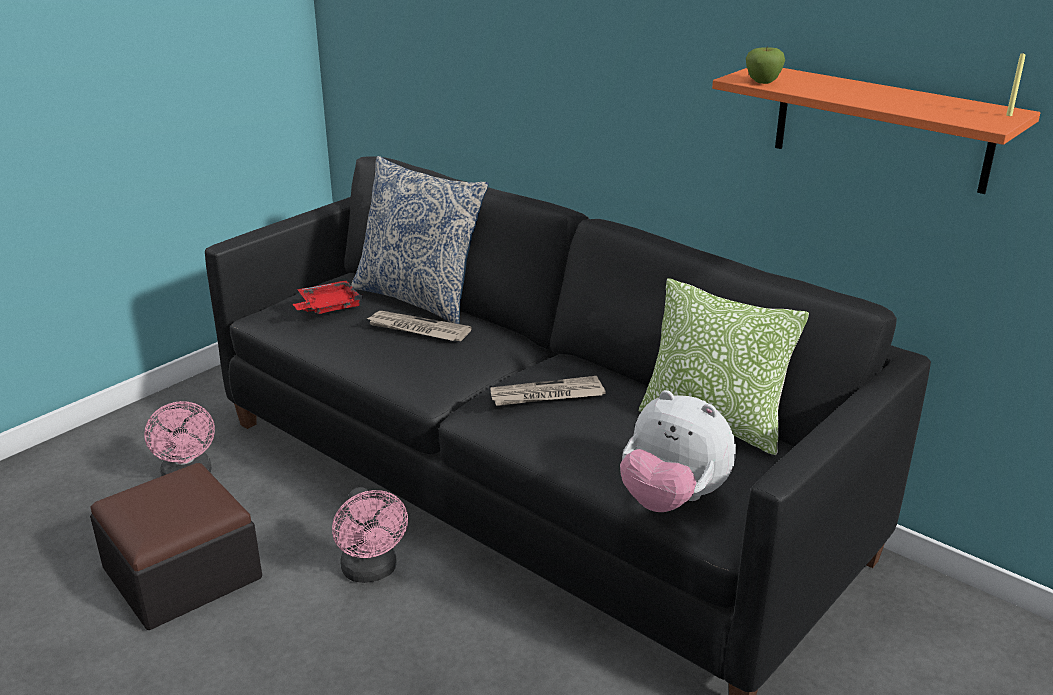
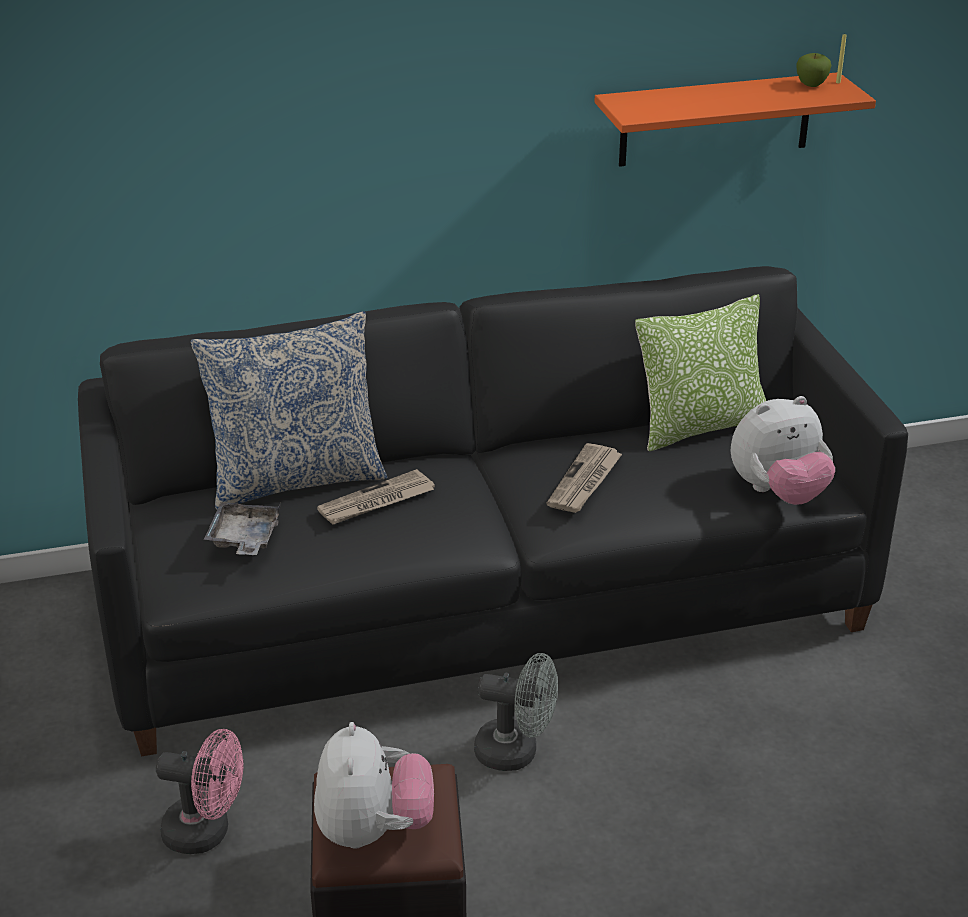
camera: 55 degrees left, 5 degrees up
red tray [293,280,363,314] -> grey tray [204,502,281,555]
pink fan [332,487,408,583] -> grey fan [474,653,558,771]
apple [746,46,785,84] -> apple moved to [796,53,831,87]
none -> plush toy [314,722,434,849]

